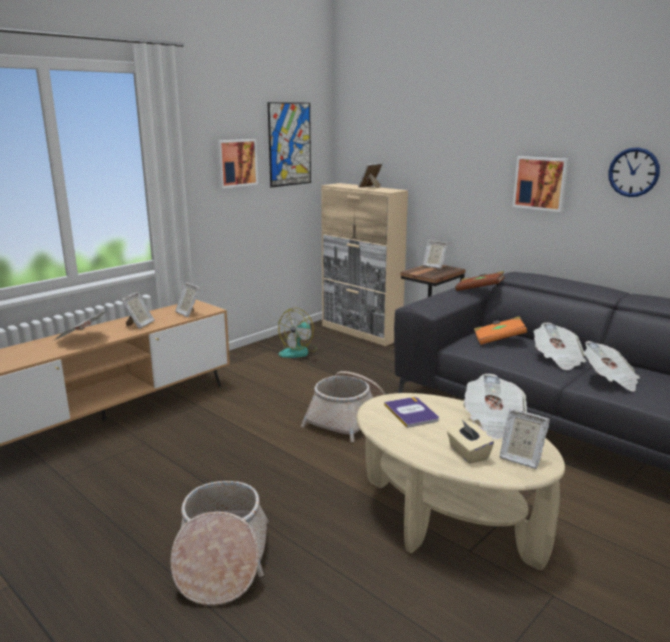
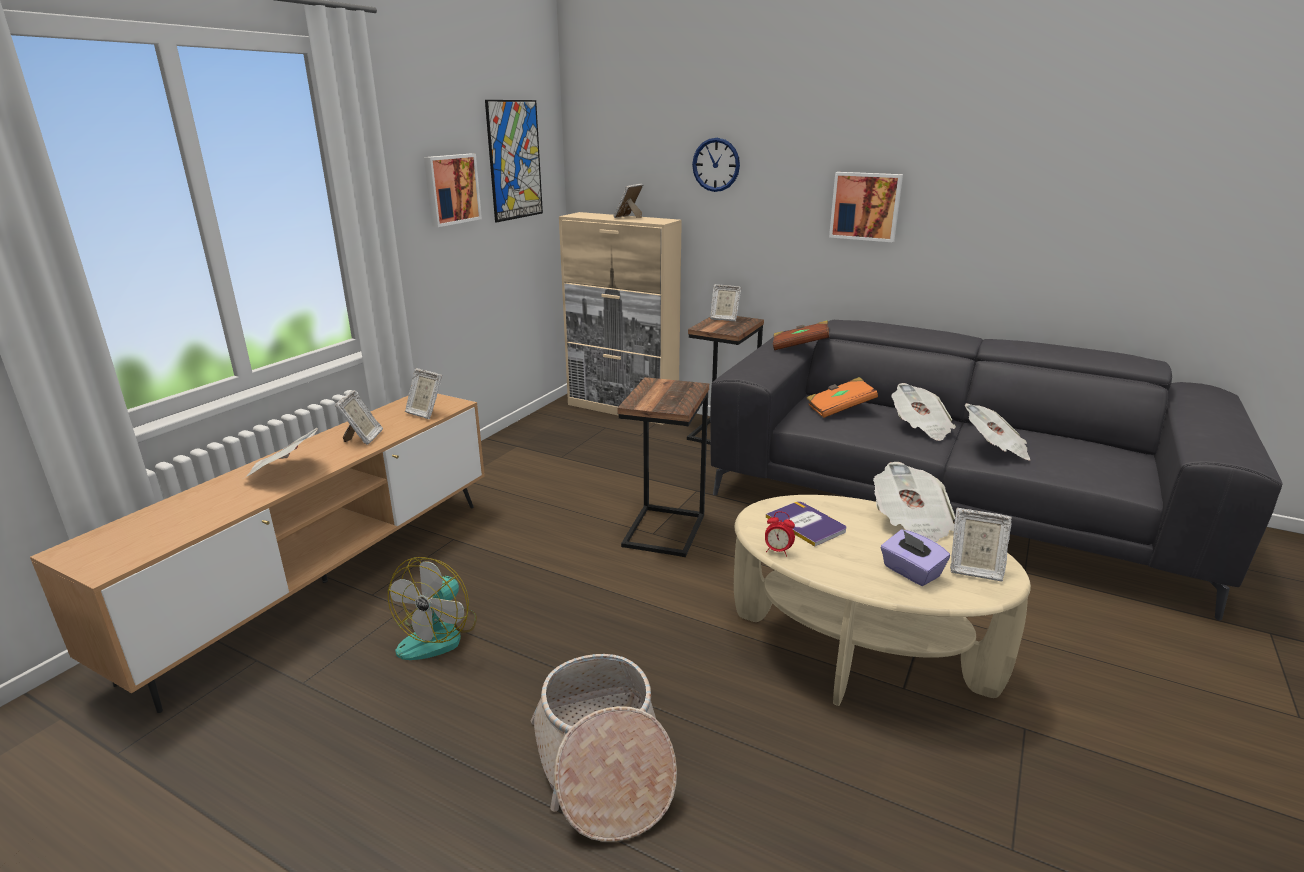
camera: 15 degrees left, 5 degrees up
fan [278,308,317,358] -> fan moved to [388,557,477,660]
basket [301,371,385,442] -> side table [617,377,709,557]
beige tissue box [447,420,494,464] -> purple tissue box [881,529,950,586]
wall clock [608,147,660,197] -> wall clock moved to [692,138,740,192]
none -> alarm clock [765,512,795,557]

